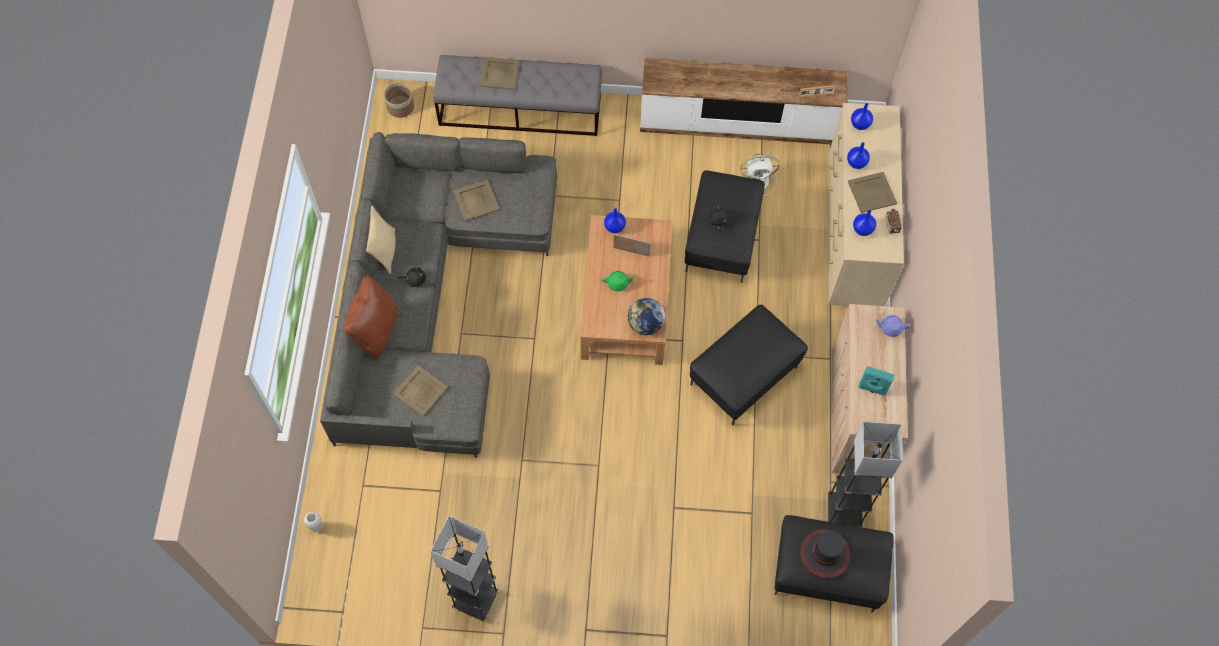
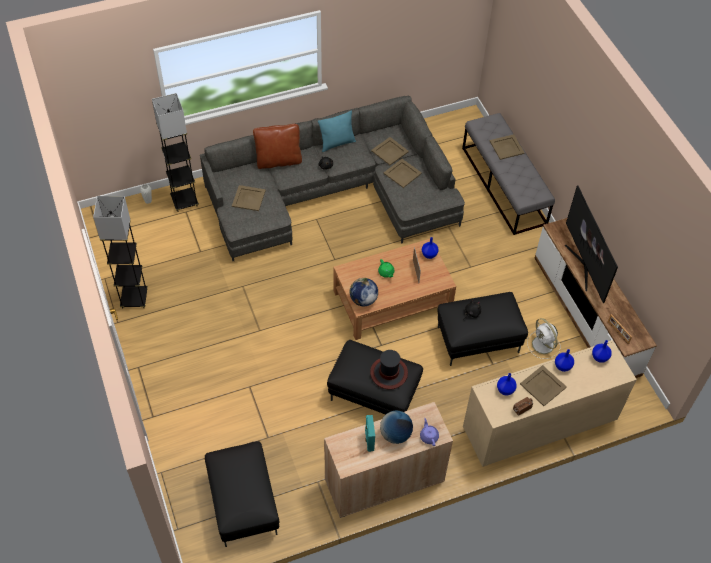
camera: 65 degrees right, 10 degrees down
beige pillow [366,206,396,274] -> turquoise pillow [318,111,356,152]
planter [384,82,414,118] -> none
hat [800,529,850,578] -> hat moved to [370,350,408,390]
grey floor lamp [828,421,903,527] -> grey floor lamp moved to [152,93,199,212]
none -> beige tray [371,137,409,165]
none -> globe [380,410,413,444]
none -> television [565,185,618,304]

